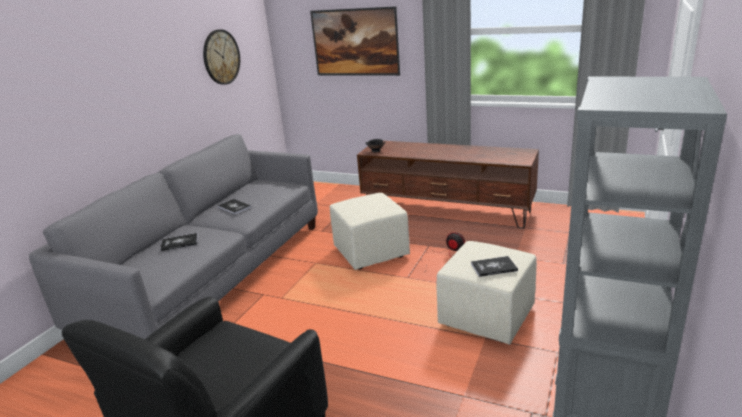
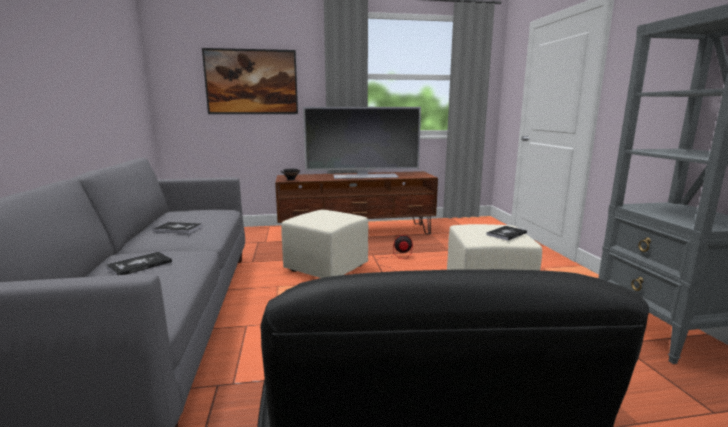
camera: 35 degrees left, 10 degrees down
wall clock [203,29,240,85] -> none
none -> television [303,107,421,179]

